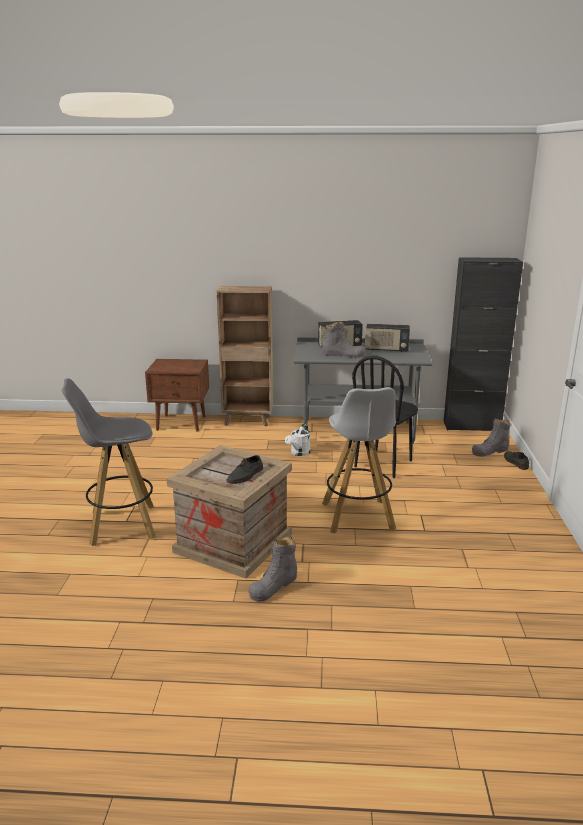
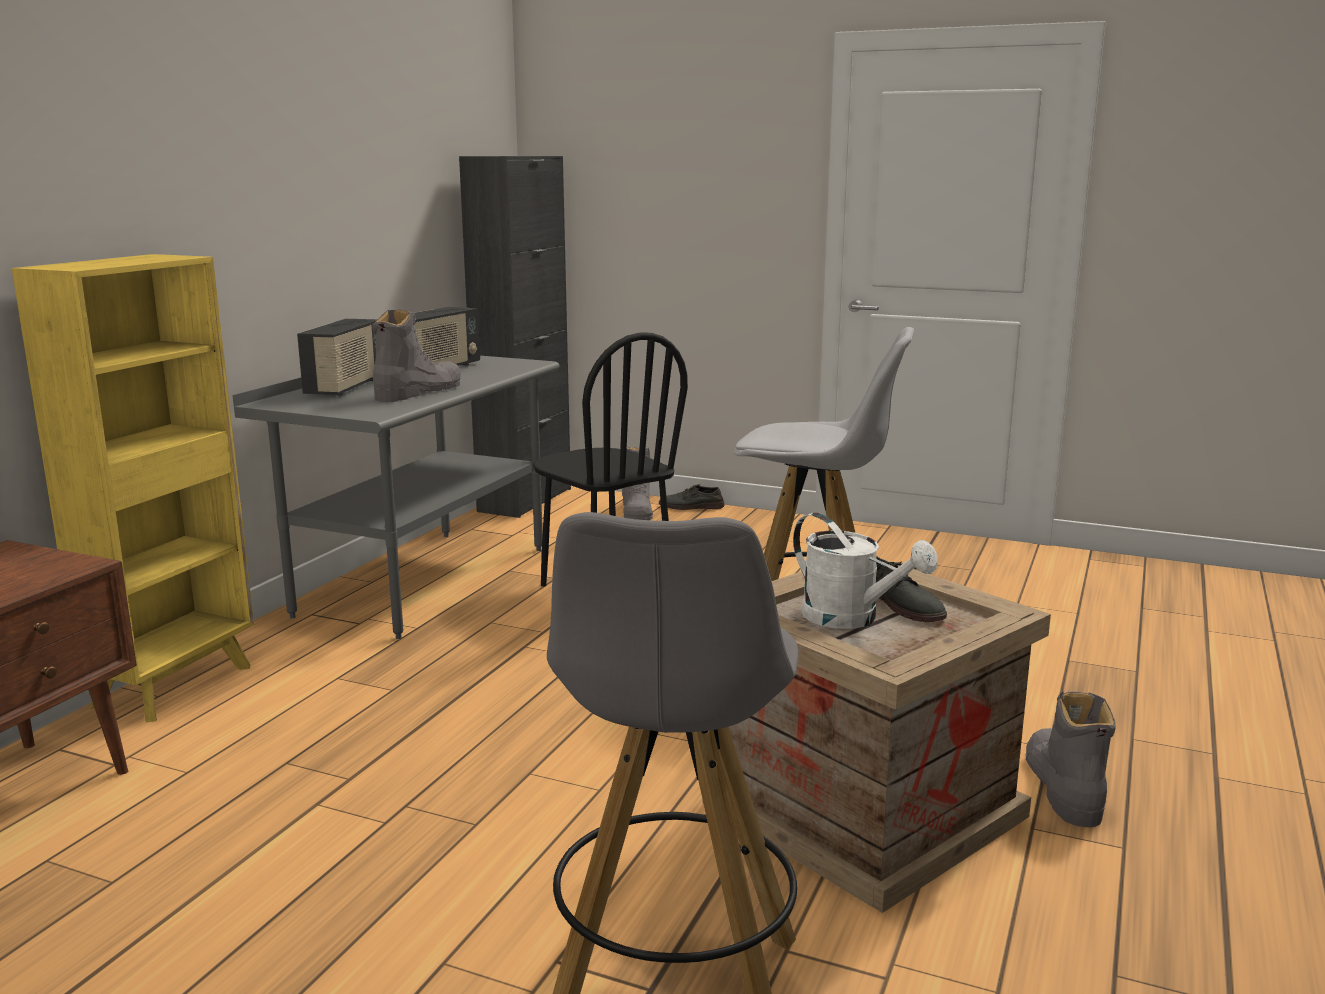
camera: 70 degrees left, 5 degrees down
brown bookcase [217,286,273,427] -> yellow bookcase [12,254,254,723]
grey boot [248,536,297,602] -> grey boot turned 150 degrees counterclockwise [1026,691,1116,827]
white watering can [285,423,311,456] -> white watering can moved to [793,513,938,629]

